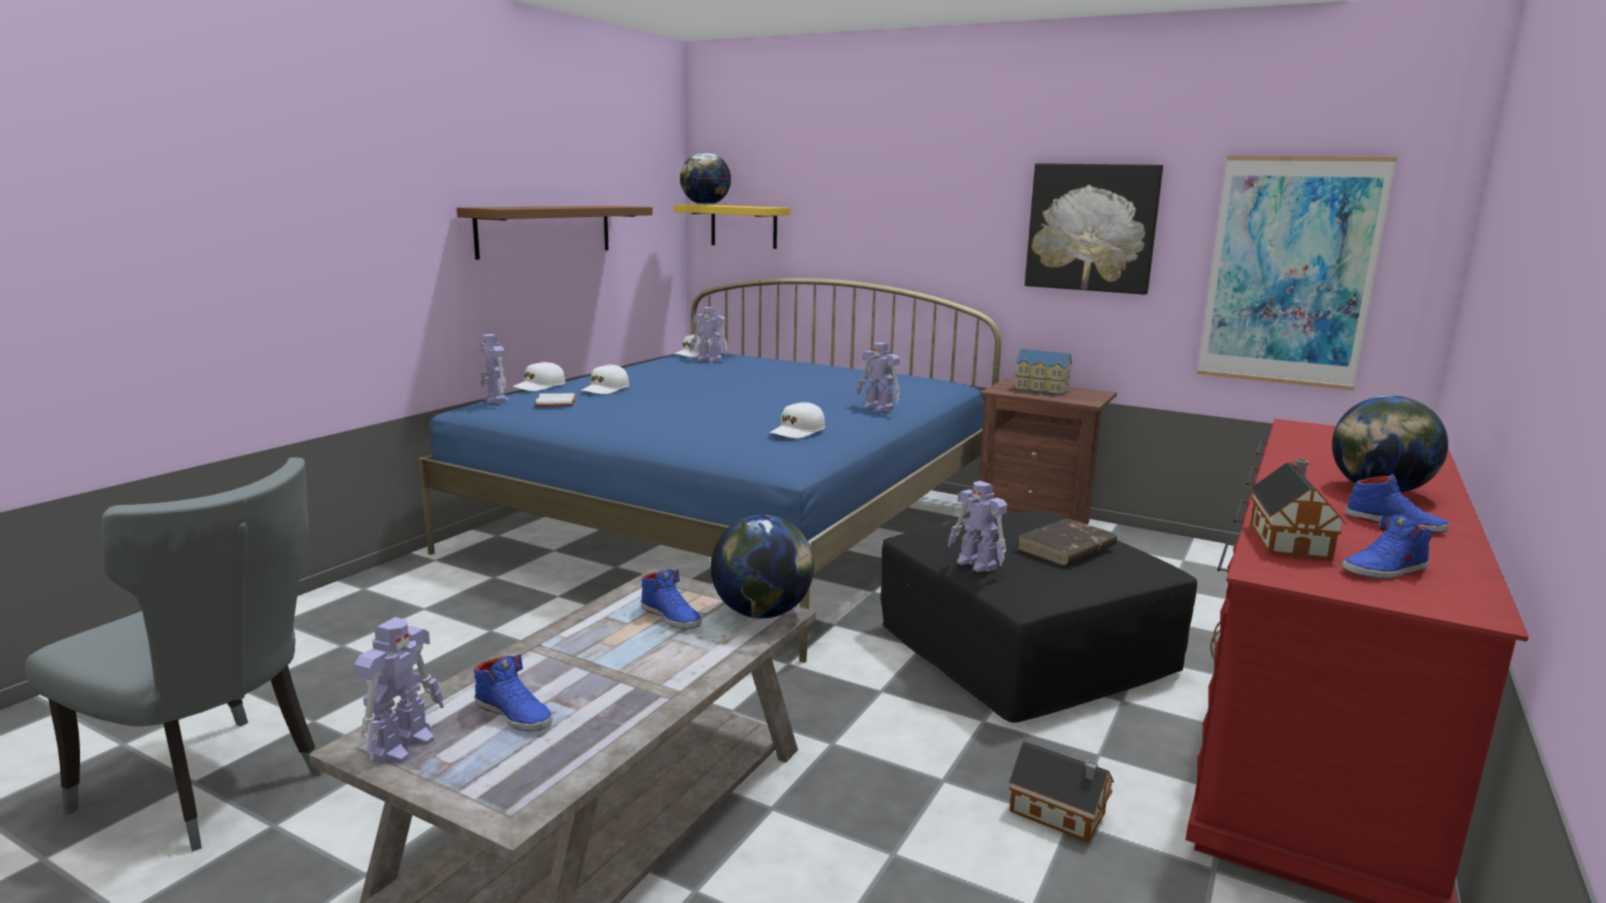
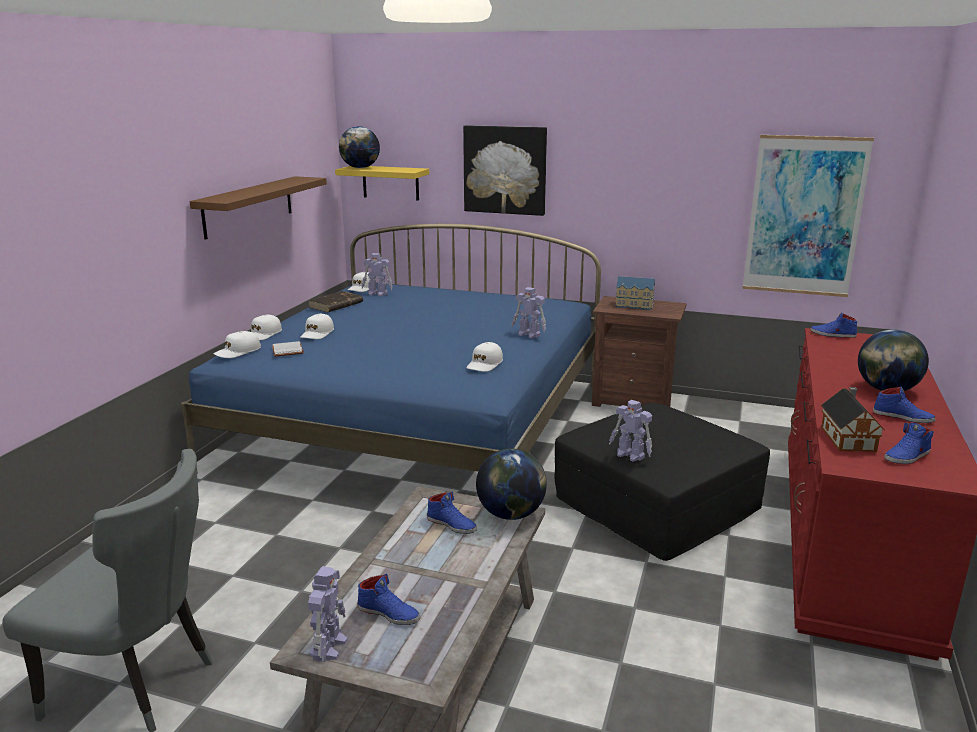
camera: 10 degrees left, 5 degrees up
toy robot [480,334,509,403] -> white cap [213,331,261,358]
toy house [1009,741,1114,842] -> none
brown book [1016,518,1117,566] -> brown book moved to [308,291,363,312]
picture [1025,163,1163,295] -> picture moved to [463,125,547,216]
none -> blue shoe [811,313,857,338]

